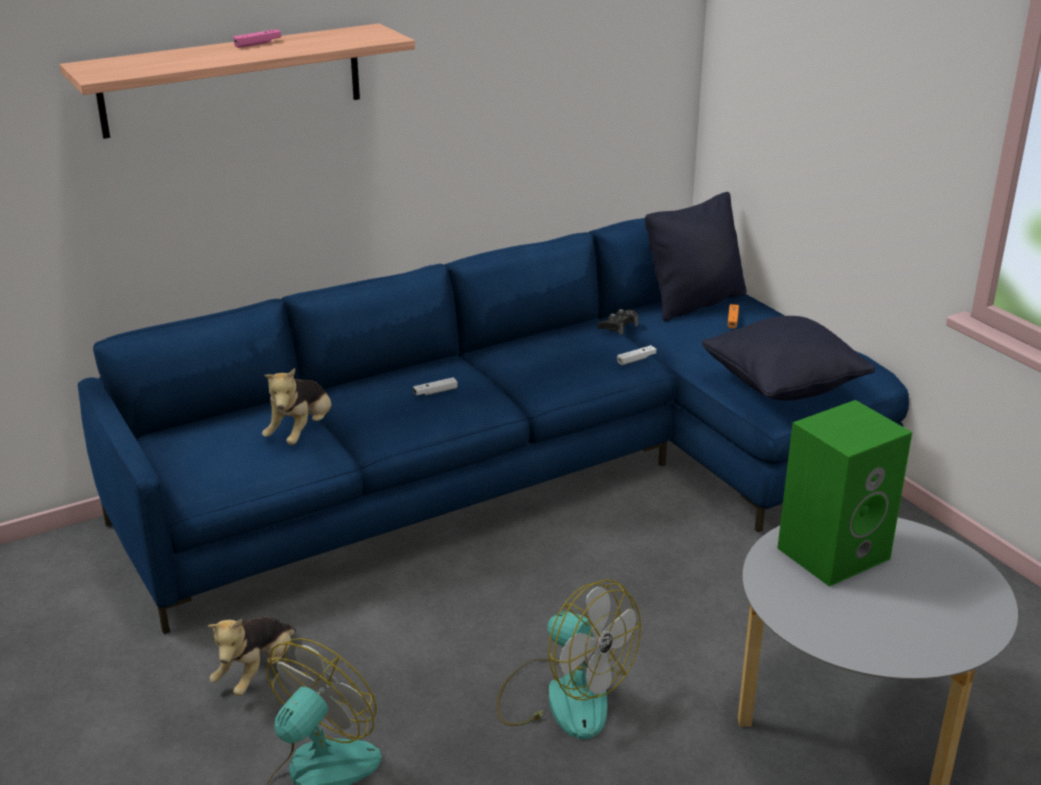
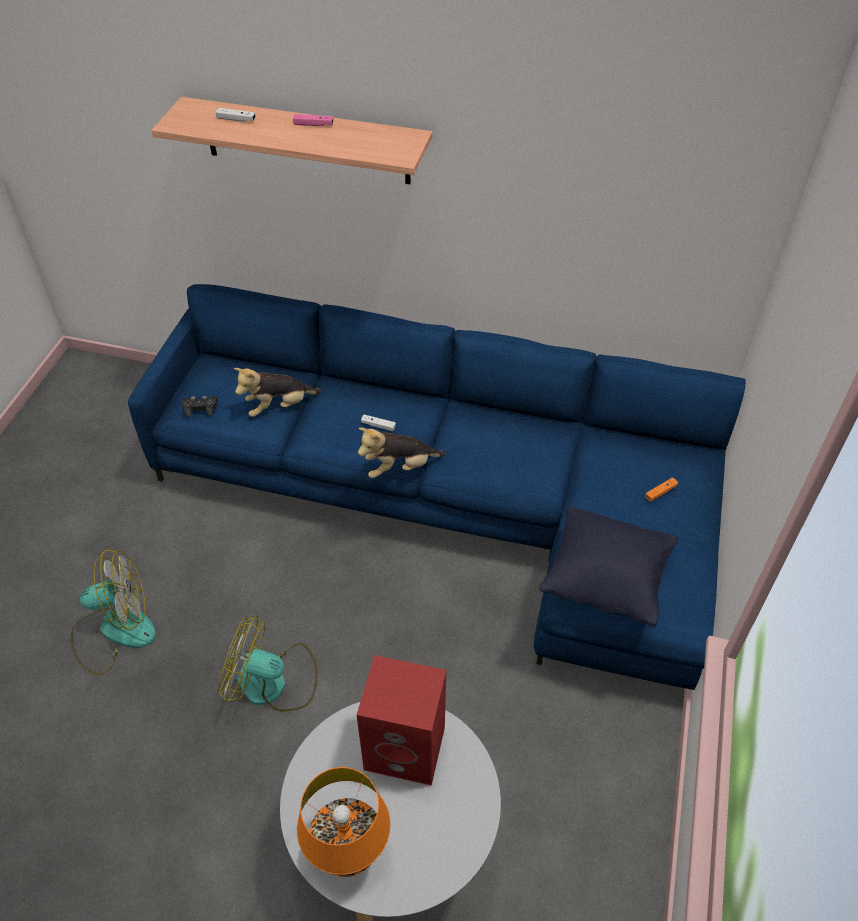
camera: 45 degrees right, 20 degrees up
plush toy [208,617,296,696] -> plush toy moved to [358,427,446,478]
fan [497,579,641,739] -> fan turned 105 degrees clockwise [218,615,318,712]
black game controller [598,309,639,335] -> black game controller moved to [182,396,218,417]
white game controller [617,345,657,365] -> white game controller moved to [215,108,256,122]
black pillow [645,192,747,321] -> none
green speaker [777,400,912,587] -> red speaker [357,655,446,786]
none -> orange table lamp [297,767,391,877]

